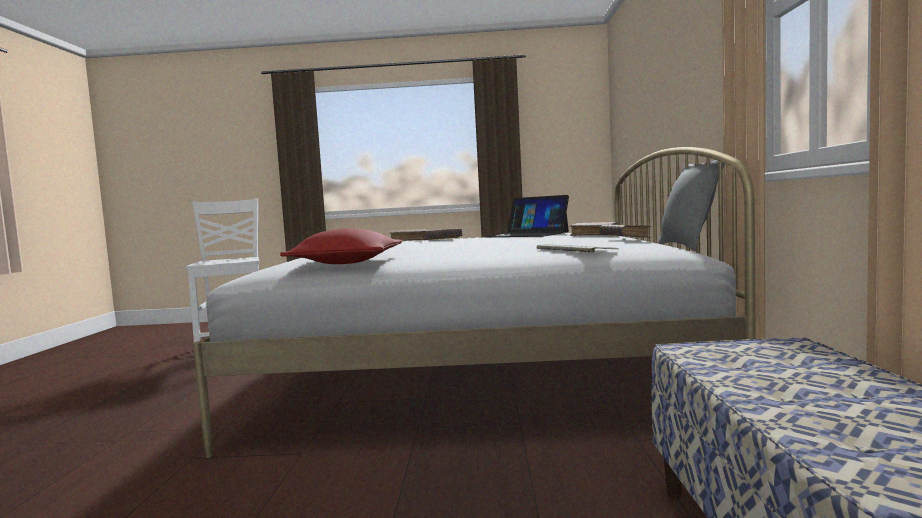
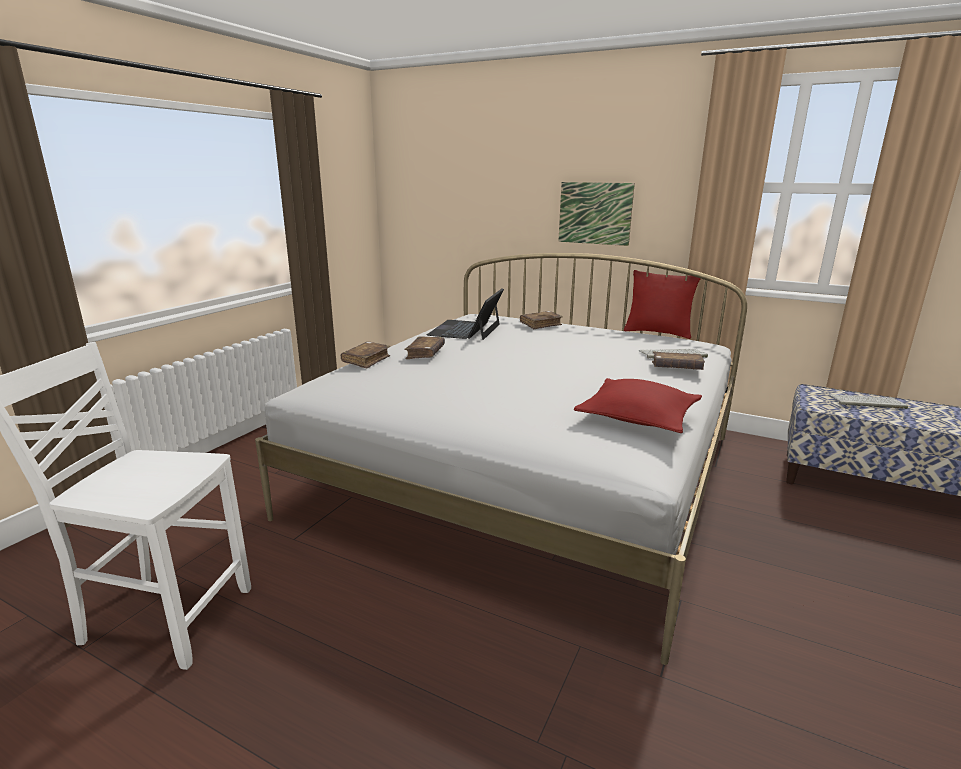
camera: 65 degrees left, 15 degrees up
laptop [486,195,569,237] -> laptop turned 135 degrees clockwise [427,289,504,340]
brown book [599,225,651,238] -> brown book moved to [652,351,705,370]
grey pillow [659,160,725,251] -> red pillow [624,270,701,339]
none -> picture [558,182,635,246]
none -> keyboard [829,394,908,409]

